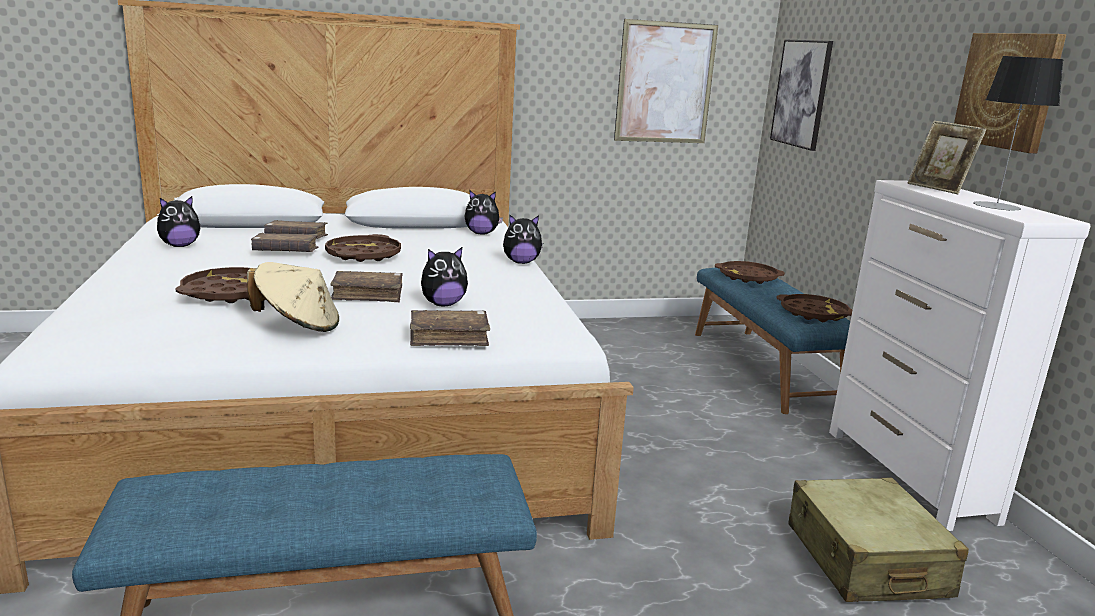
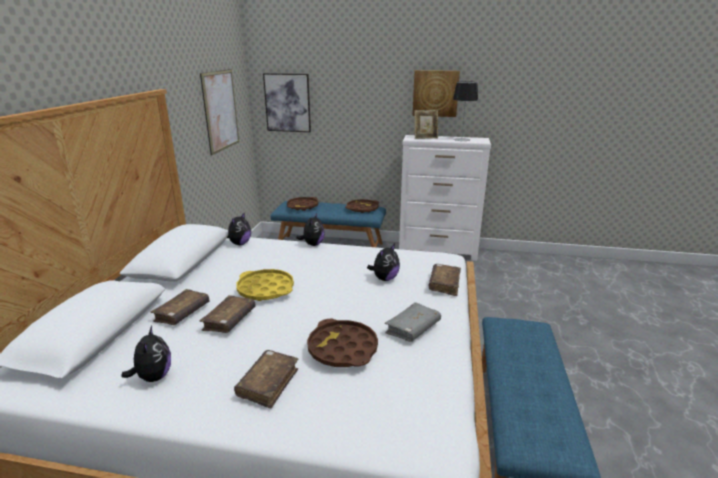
camera: 65 degrees left, 5 degrees up
beige hat [247,262,339,332] -> grey book [385,302,441,342]
brown tray [325,234,401,262] -> yellow tray [236,269,294,301]
brown book [330,271,403,302] -> brown book moved to [234,350,298,408]
plush toy [421,247,468,306] -> plush toy turned 45 degrees clockwise [367,244,400,281]
beige suitcase [788,478,969,602] -> none

